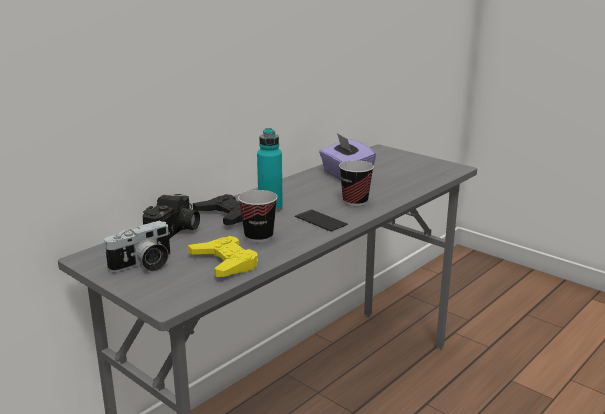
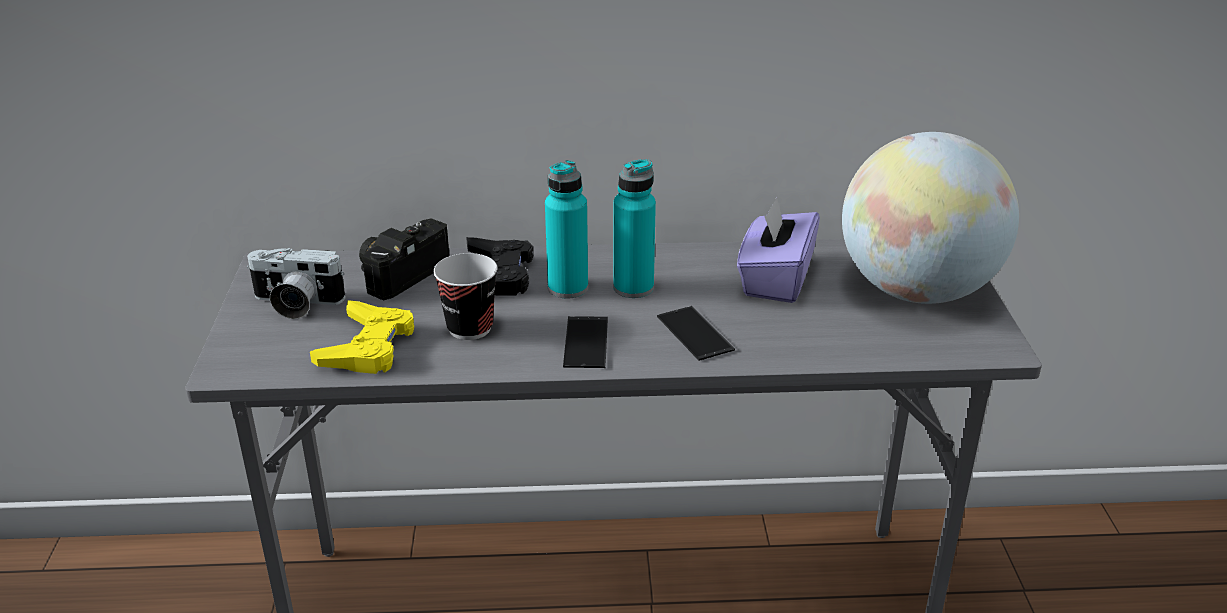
camera: 45 degrees right, 10 degrees up
camera [143,194,200,239] -> camera turned 150 degrees clockwise [359,218,450,301]
cup [339,160,374,206] -> phone [657,306,735,361]
none -> turquoise bottle [613,159,656,298]
none -> globe [842,132,1019,304]

